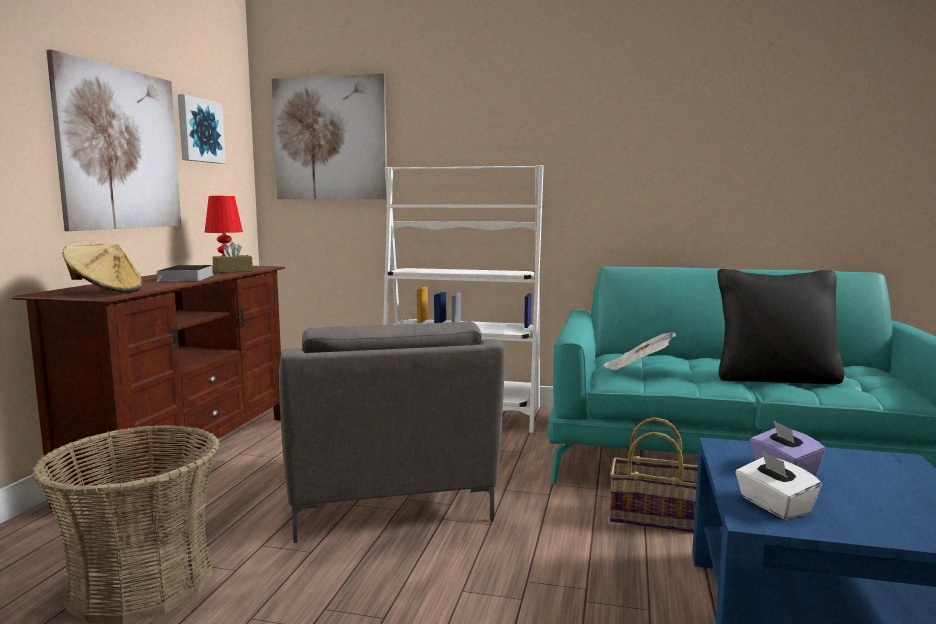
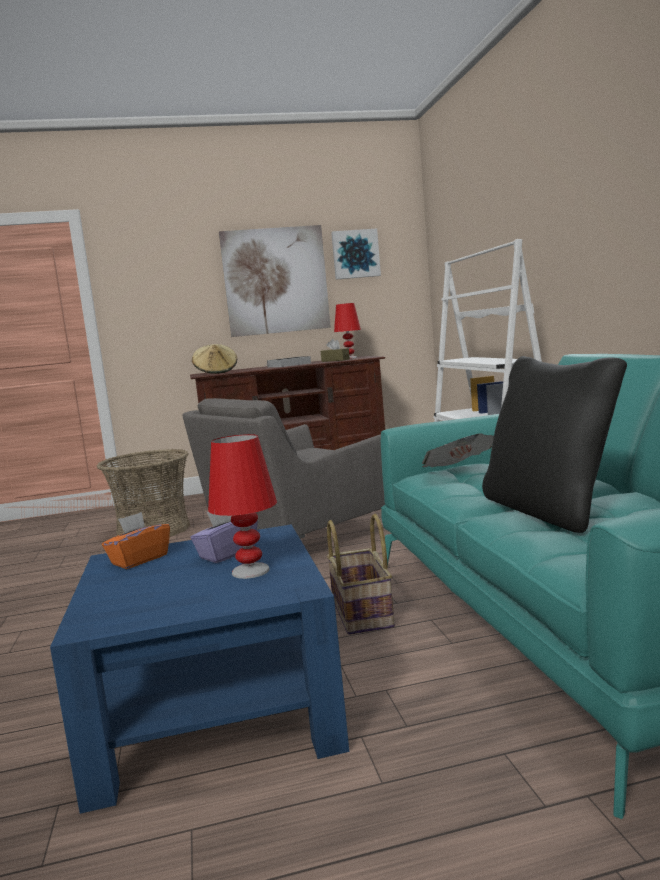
camera: 65 degrees right, 0 degrees up
picture [272,73,387,199] -> none
white tissue box [735,451,822,520] -> orange tissue box [102,512,170,569]
none -> red table lamp [208,434,277,579]

